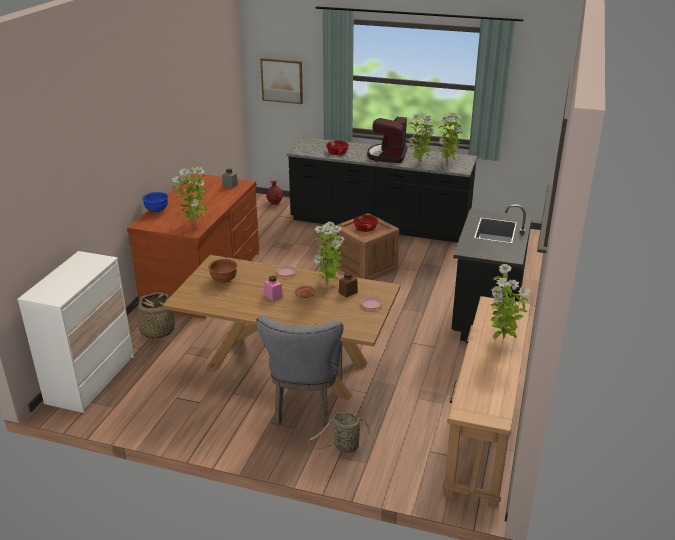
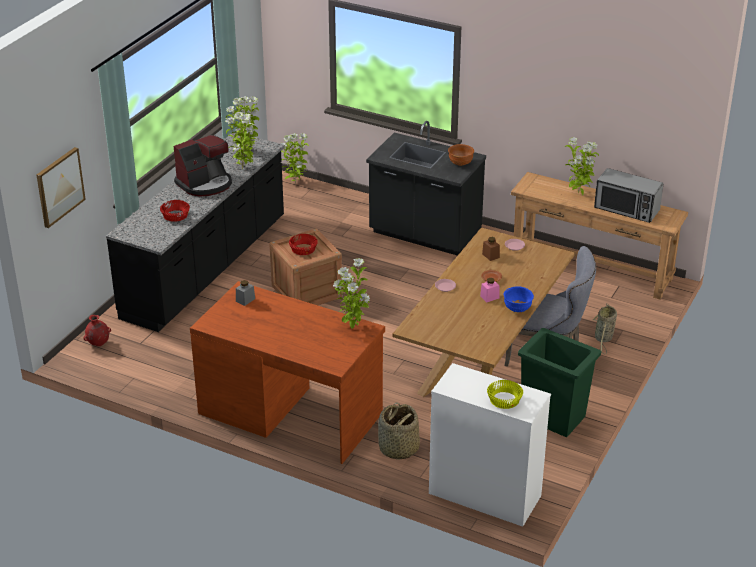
camera: 80 degrees left, 5 degrees up
blue bowl [142,192,168,213] -> blue bowl moved to [503,286,534,312]
brown bowl [208,259,238,283] -> brown bowl moved to [448,144,474,166]
potted plant [313,222,345,284] -> potted plant moved to [281,133,309,184]
coffee machine [367,116,408,163] -> coffee machine turned 60 degrees counterclockwise [173,135,232,197]
none -> yellow bowl [487,380,523,409]
none -> green trash can [518,328,601,437]
none -> microwave [594,168,664,223]

